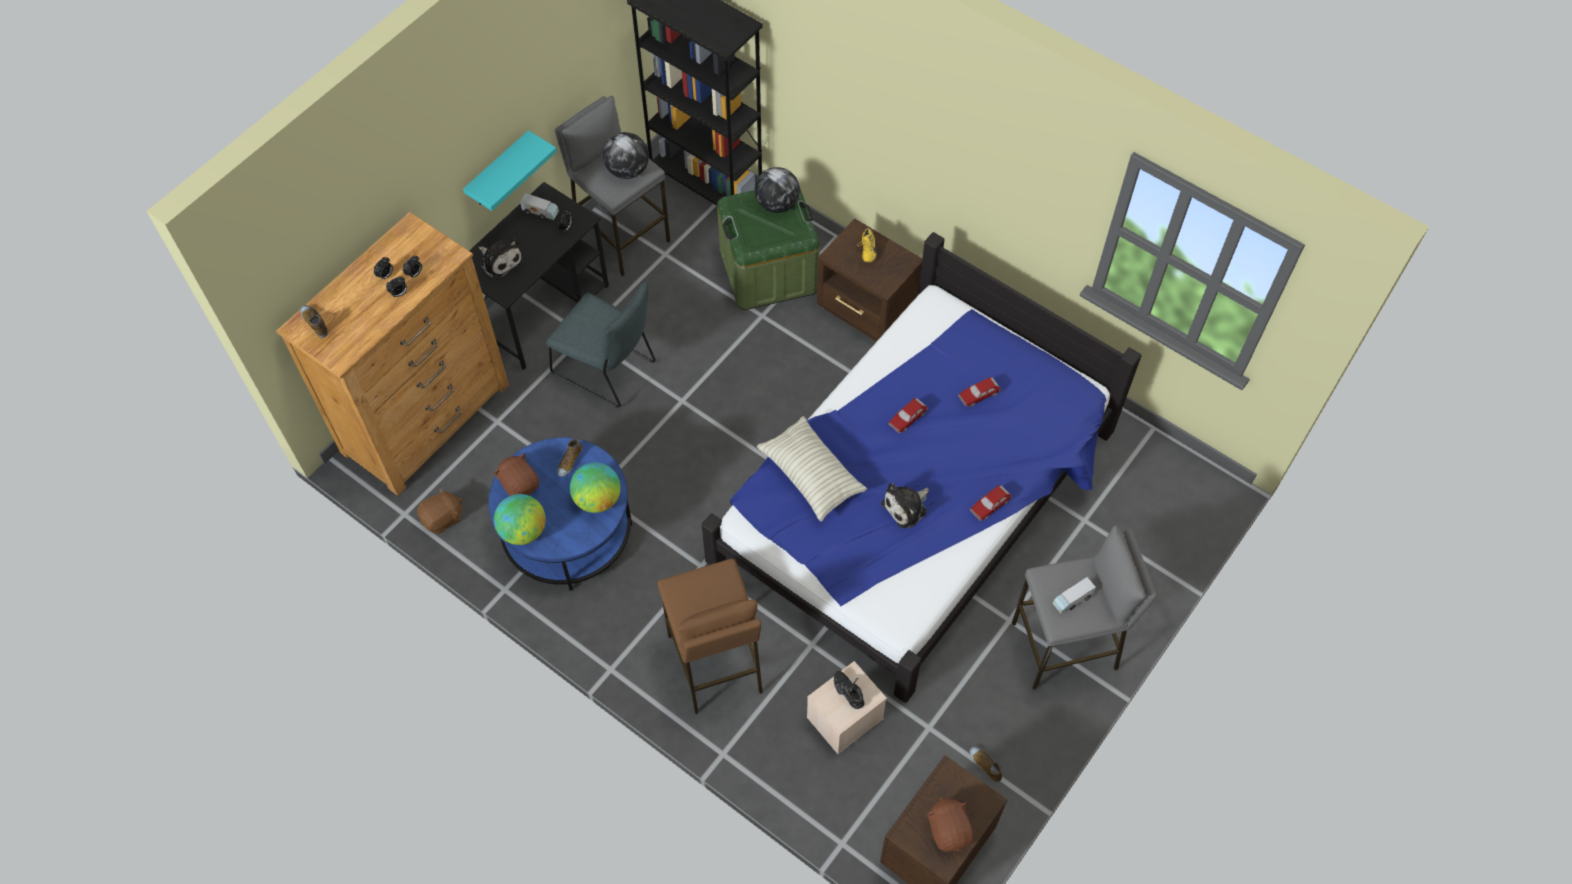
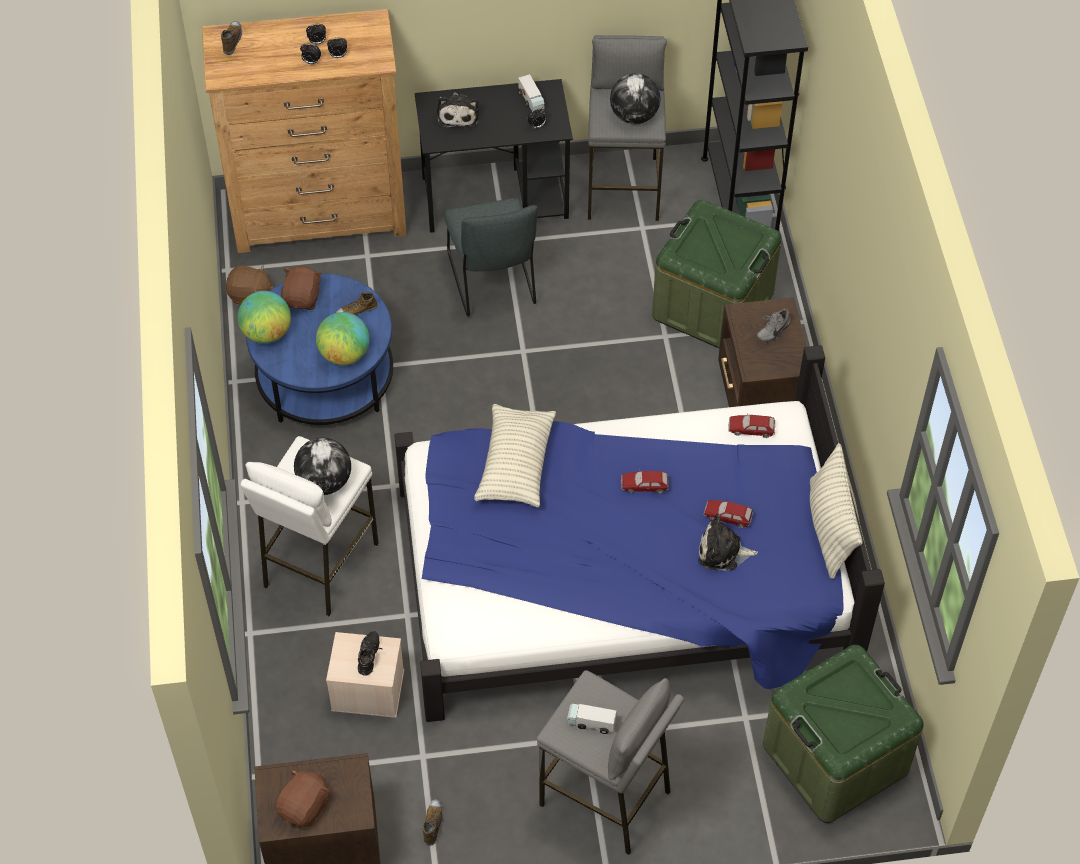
camera: 45 degrees right, 5 degrees down
turquoise shelf [463,130,557,211] -> none
brown stool [657,559,763,714] -> white stool [241,436,379,617]
globe [754,167,800,213] -> globe moved to [294,438,351,495]
yellow shoe [857,228,877,263] -> grey shoe [757,309,791,342]
plush toy [881,483,929,528] -> plush toy moved to [698,514,758,571]
toy car [970,485,1012,521] -> toy car moved to [729,413,775,438]
none -> green storage box [763,645,924,823]
none -> pillow [810,443,863,579]

